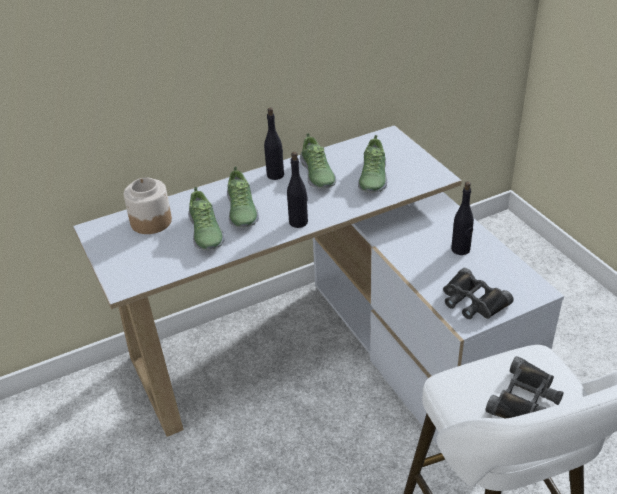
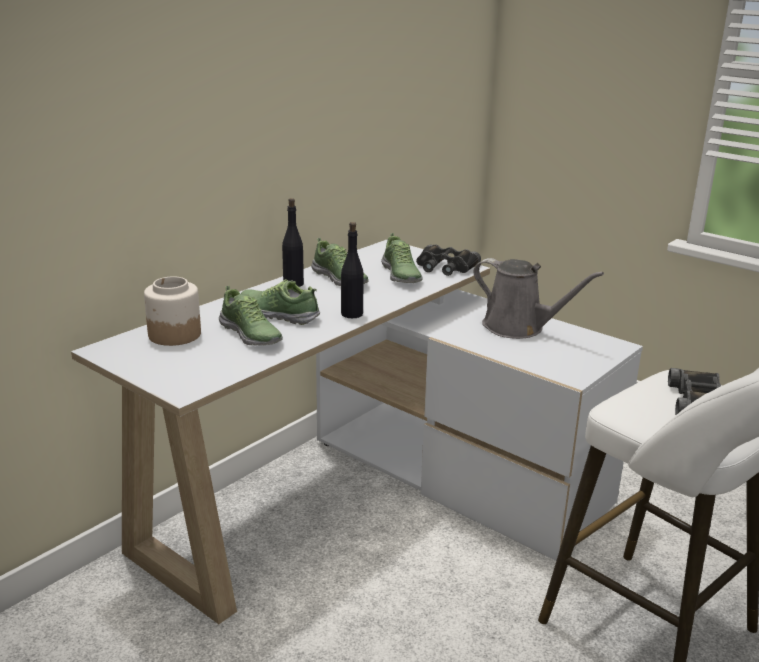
camera: 25 degrees left, 15 degrees down
shoe [227,167,259,228] -> shoe turned 150 degrees clockwise [241,279,320,325]
black binoculars [443,268,514,319] -> black binoculars moved to [416,244,481,276]
black bottle [451,181,474,255] -> grey watering can [473,258,604,339]

